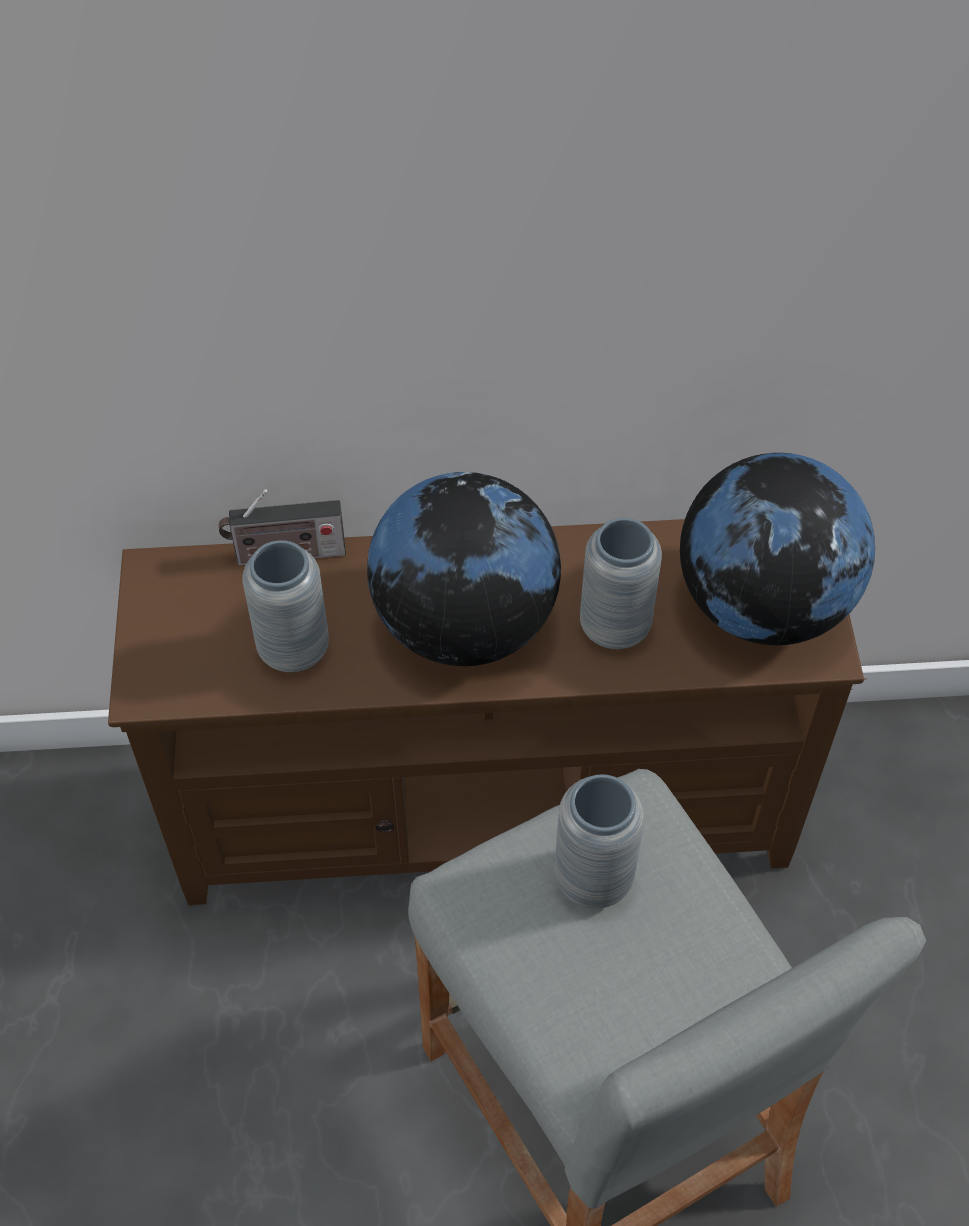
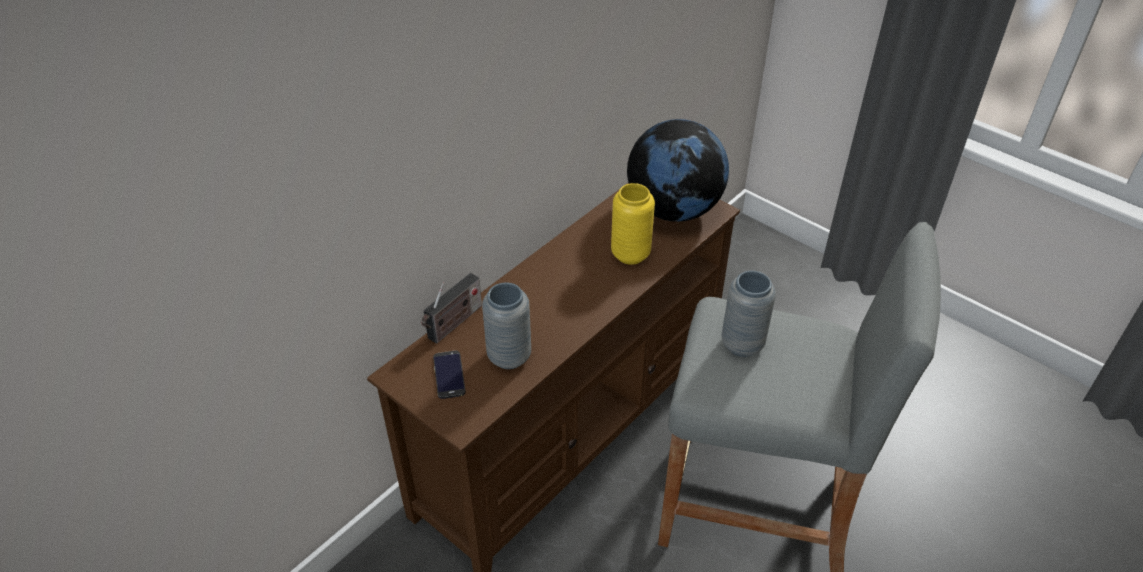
camera: 45 degrees left, 10 degrees down
globe [367,472,561,666] -> none
grey vase [580,518,662,649] -> yellow vase [611,183,655,265]
none -> phone [433,351,466,399]

